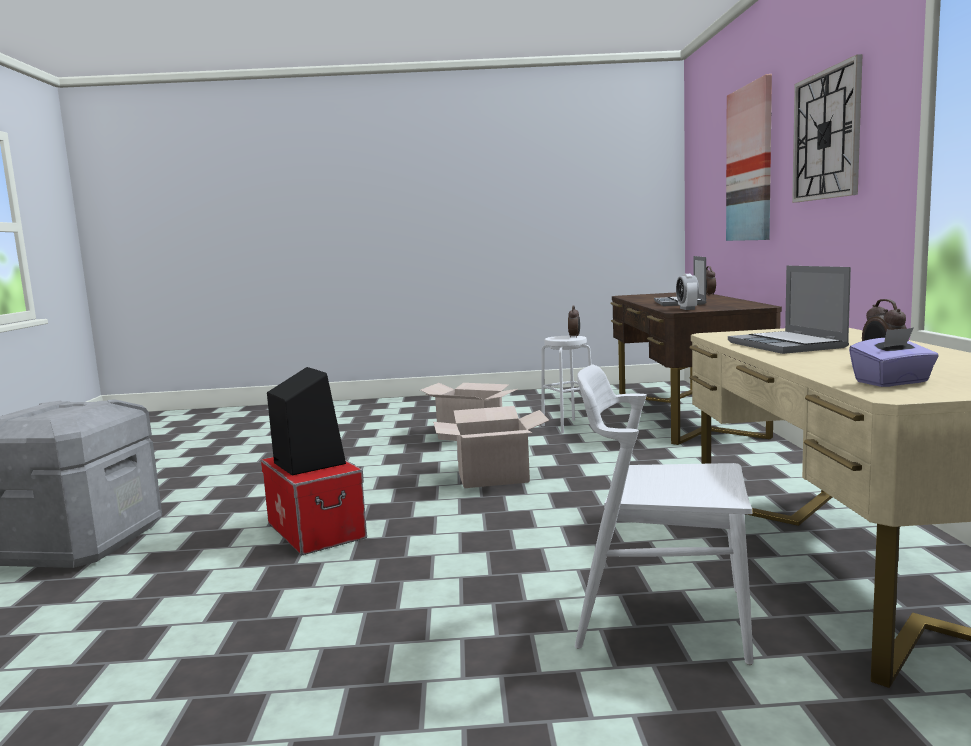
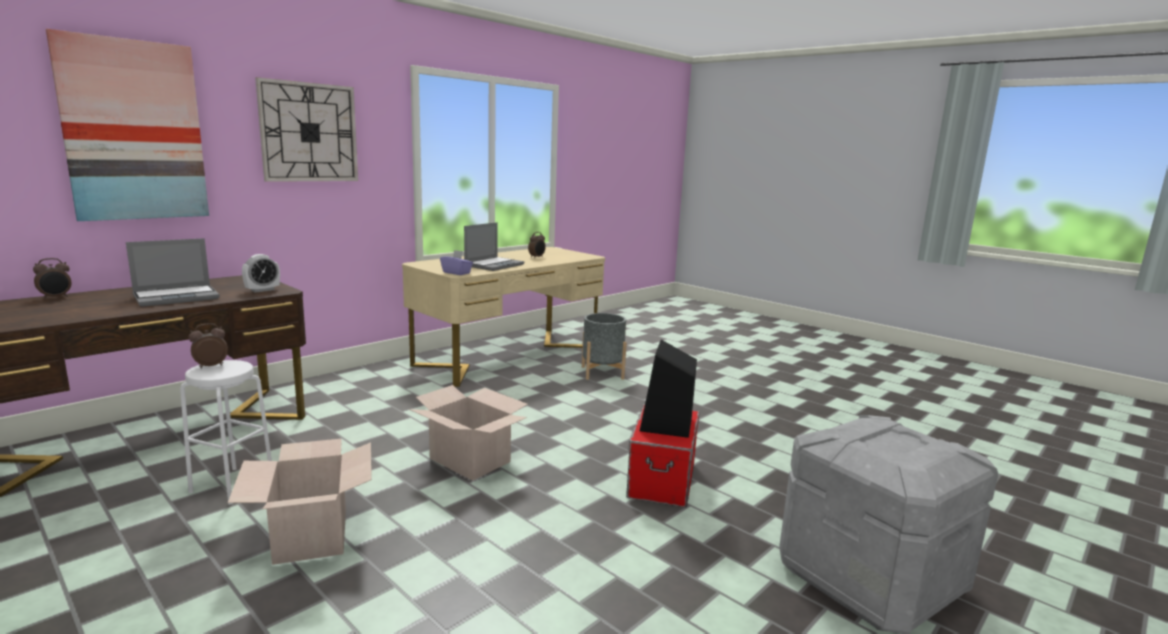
camera: 135 degrees left, 5 degrees up
white chair [575,365,753,665] -> grey planter [582,313,627,380]
purple tissue box [849,328,939,387] -> purple tissue box moved to [440,250,473,275]

